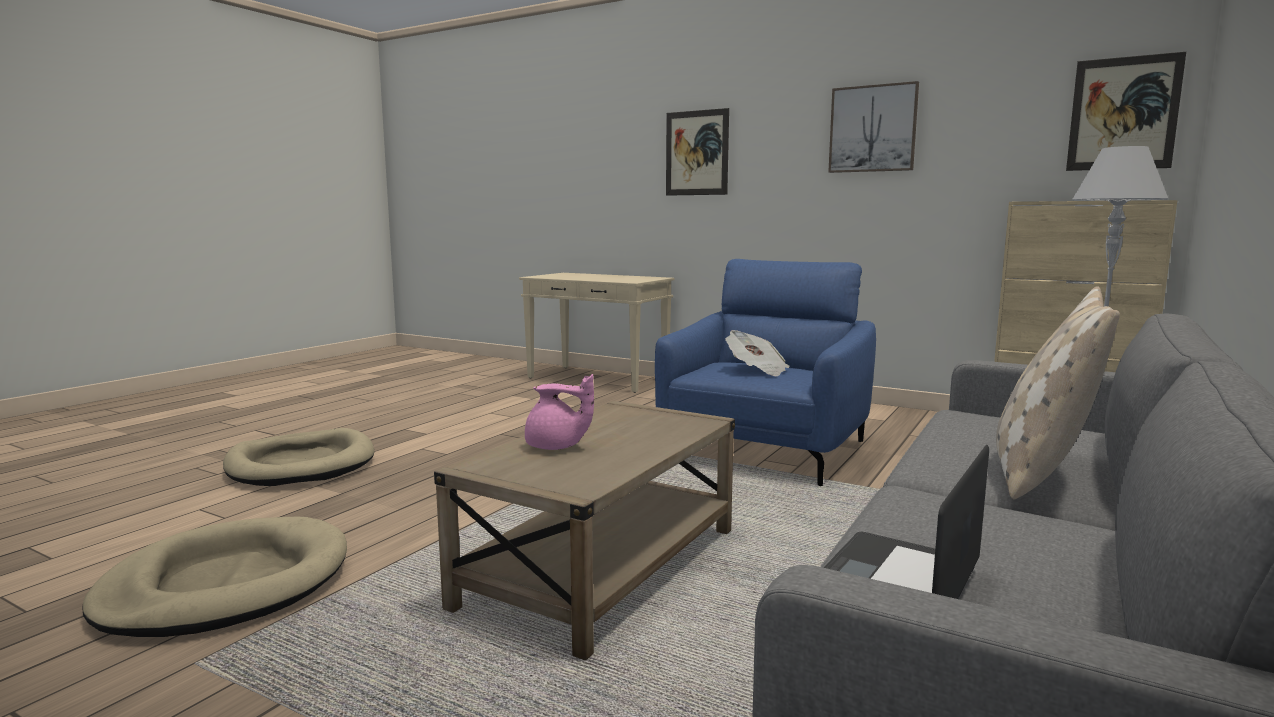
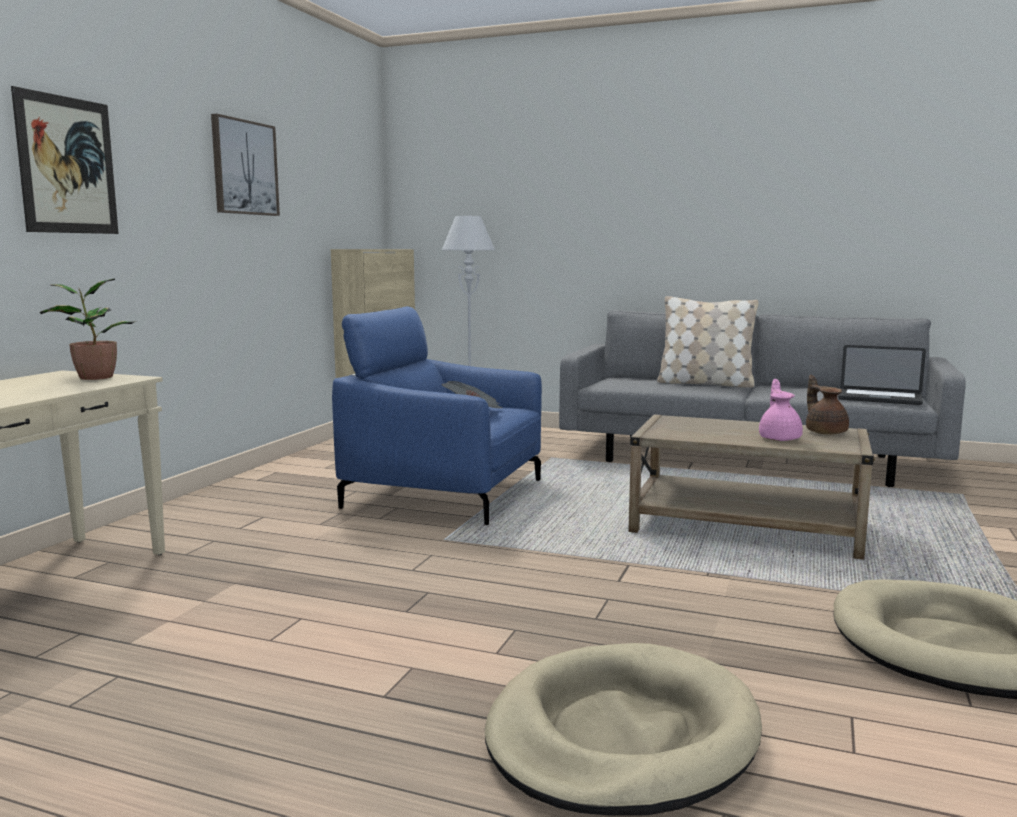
camera: 100 degrees left, 0 degrees up
picture [1066,52,1186,171] -> none
none -> potted plant [40,278,134,380]
none -> brown teapot [806,375,849,435]

